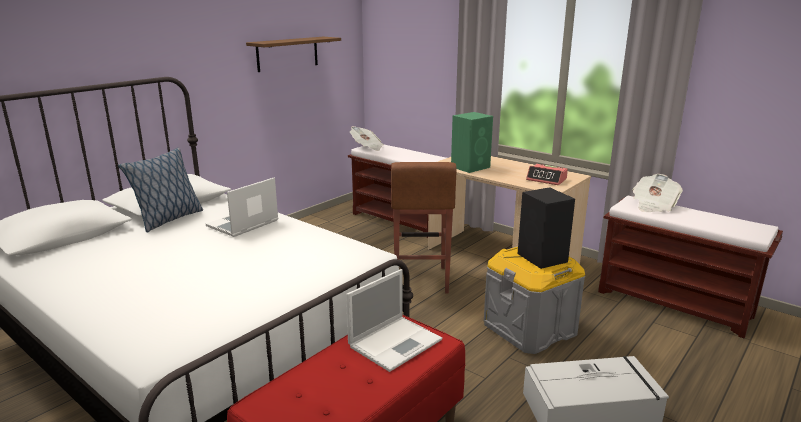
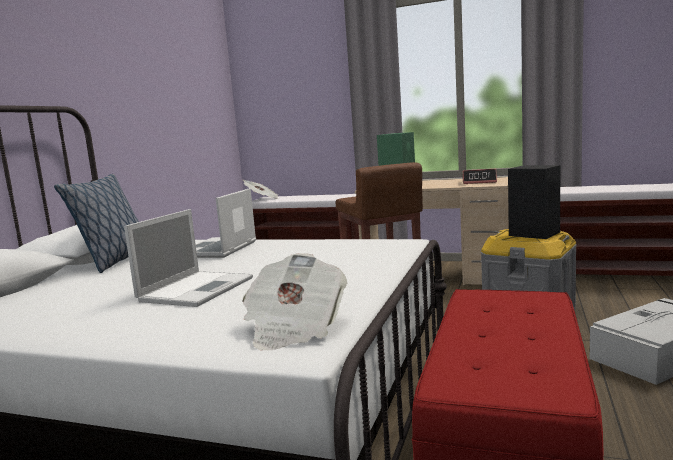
camera: 20 degrees left, 10 degrees down
shelf [246,37,341,72] -> none
laptop [346,269,442,372] -> laptop moved to [124,209,253,307]
newspaper [632,174,683,212] -> newspaper moved to [242,253,347,350]

